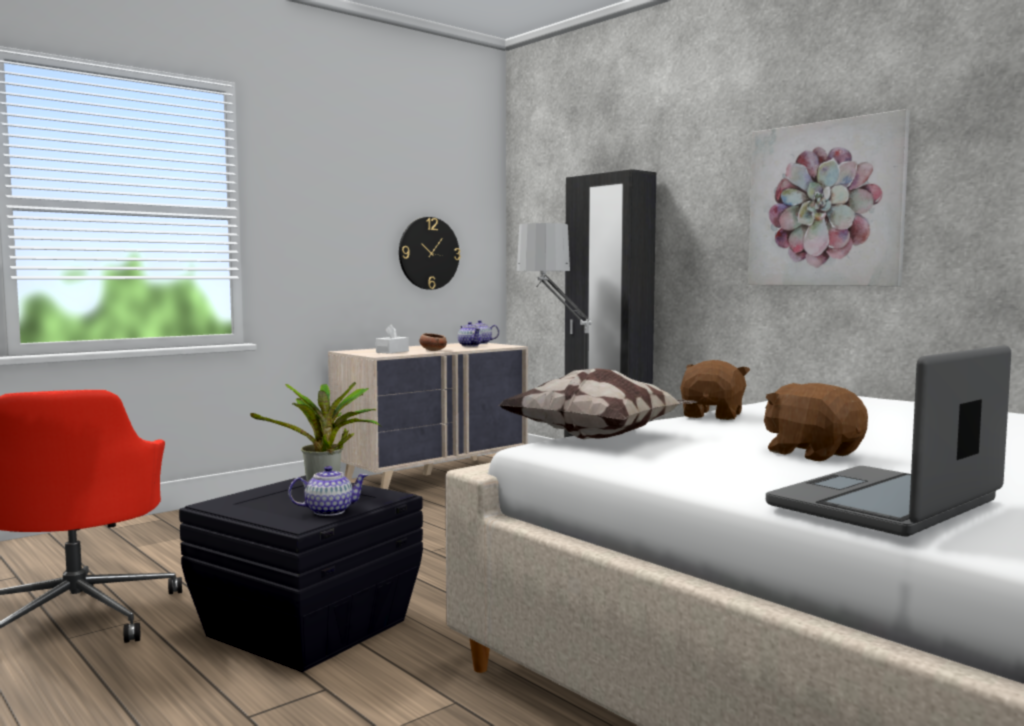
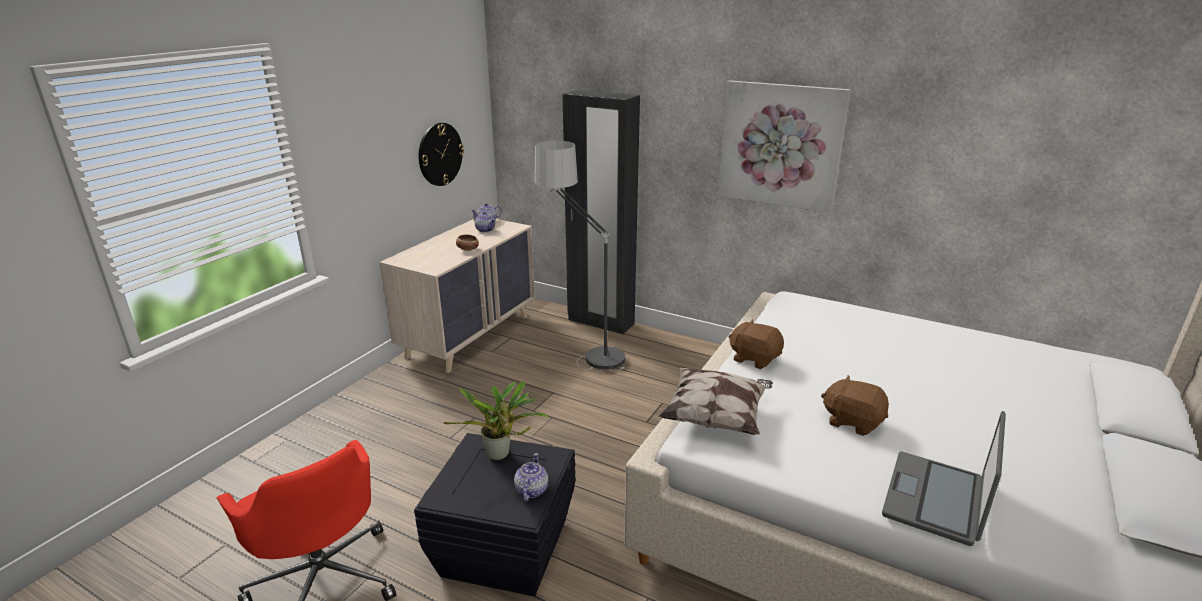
camera: 20 degrees left, 20 degrees up
teapot [288,466,368,516] -> teapot turned 45 degrees counterclockwise [514,453,548,501]
white tissue box [376,324,409,354] -> none
brown plush toy [680,360,750,420] -> brown plush toy turned 60 degrees counterclockwise [729,319,784,369]

